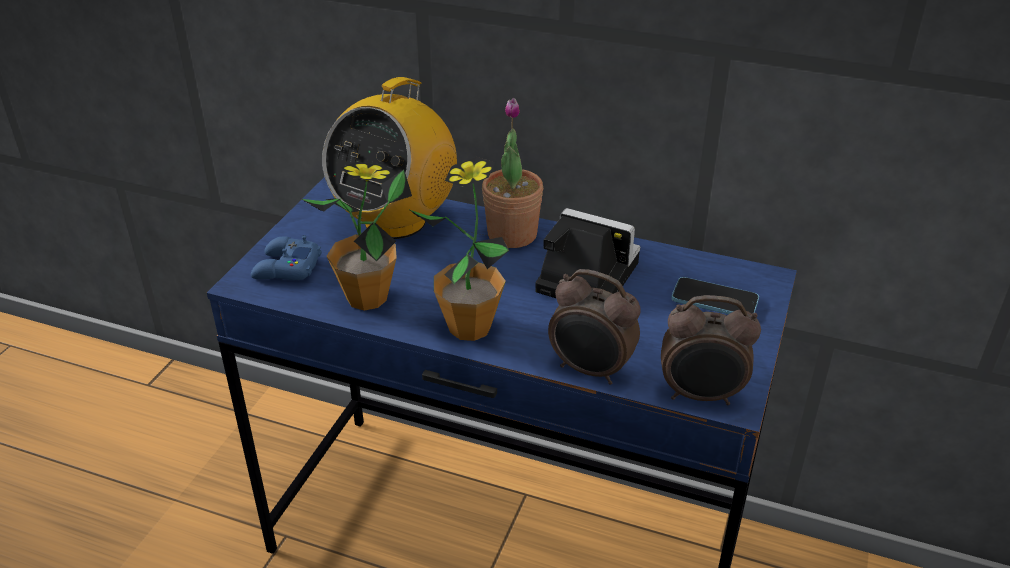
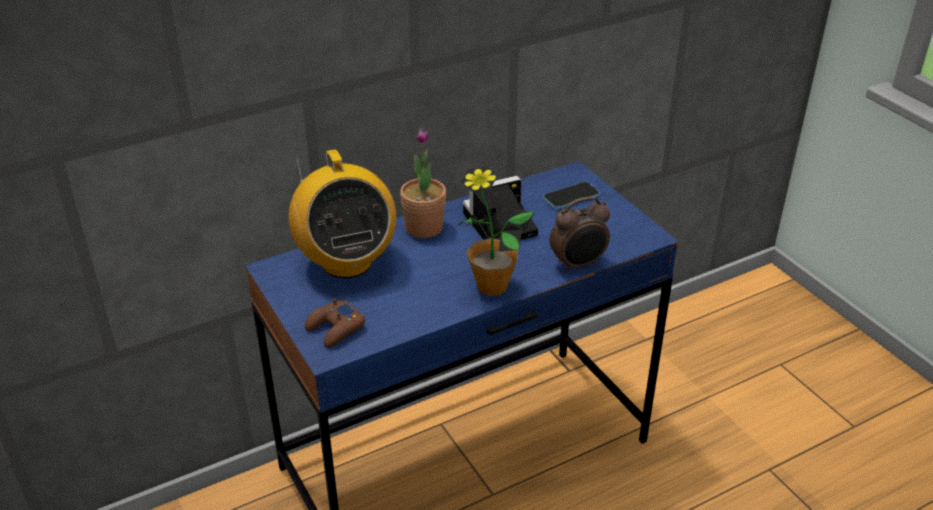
camera: 50 degrees left, 0 degrees up
blue game controller [251,235,322,280] -> brown game controller [305,298,365,348]
potted plant [301,162,412,310] -> none
alarm clock [661,295,761,405] -> none

